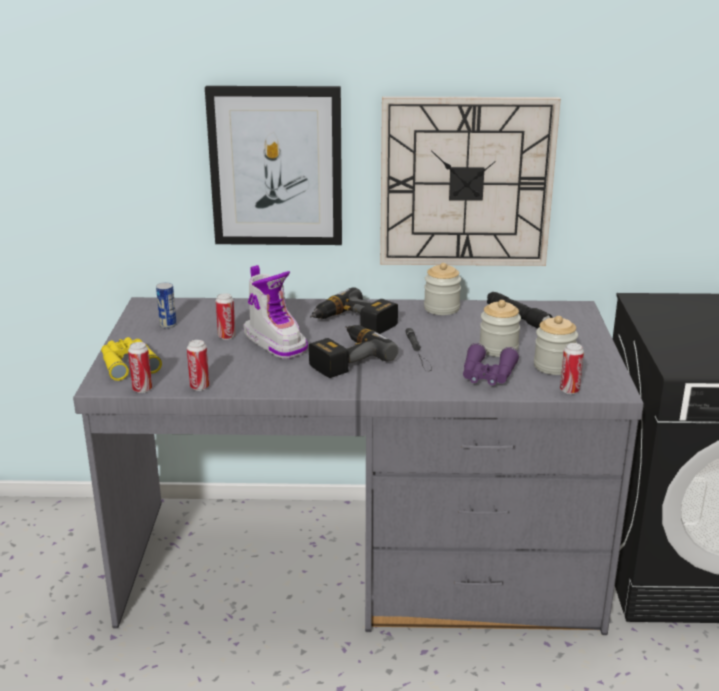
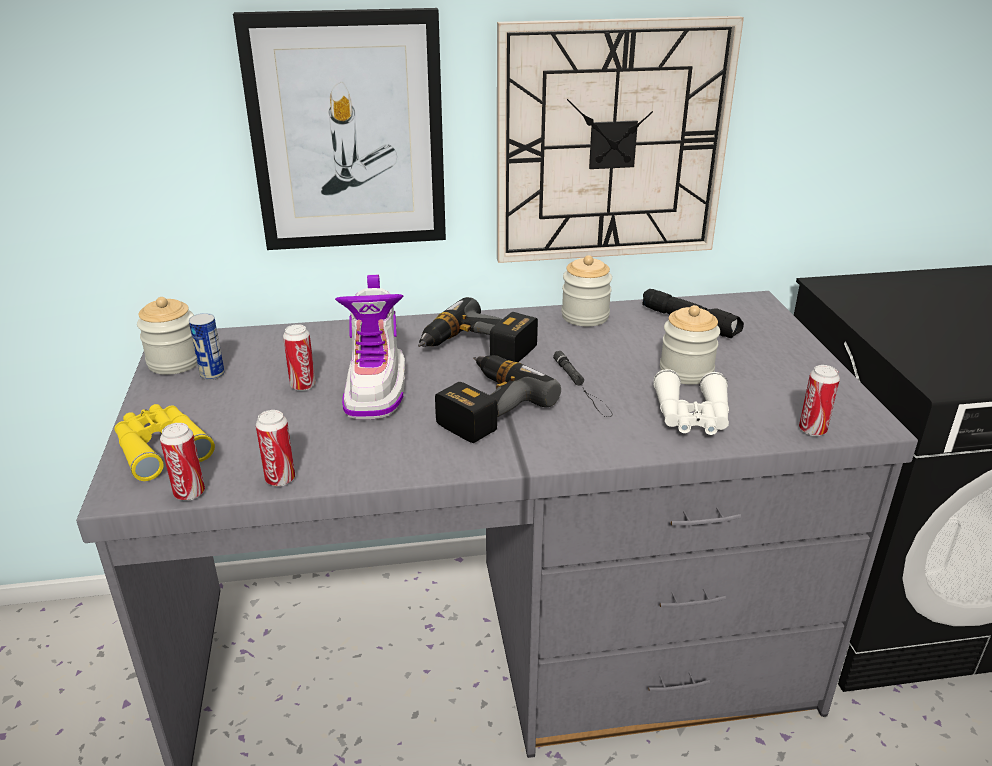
camera: 10 degrees left, 5 degrees up
boot [243,265,308,359] -> boot turned 45 degrees clockwise [335,275,405,420]
purple binoculars [463,343,519,386] -> white binoculars [653,369,729,435]
jar [534,316,578,375] -> jar moved to [137,297,198,375]

